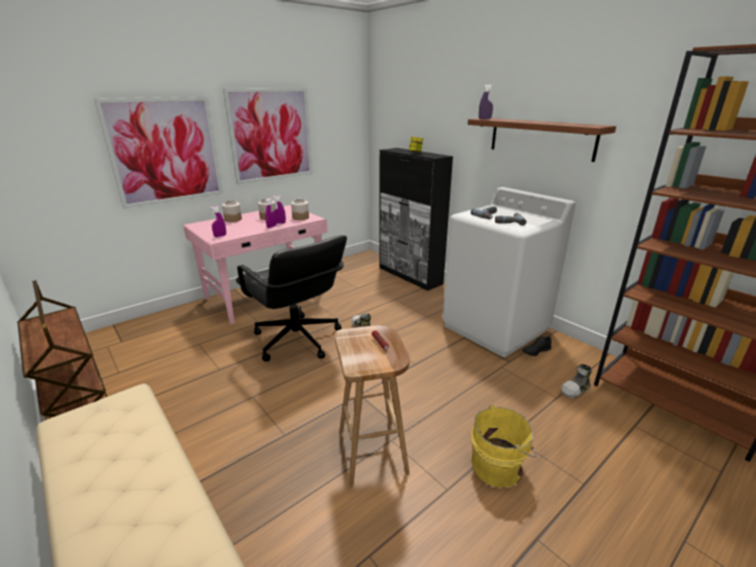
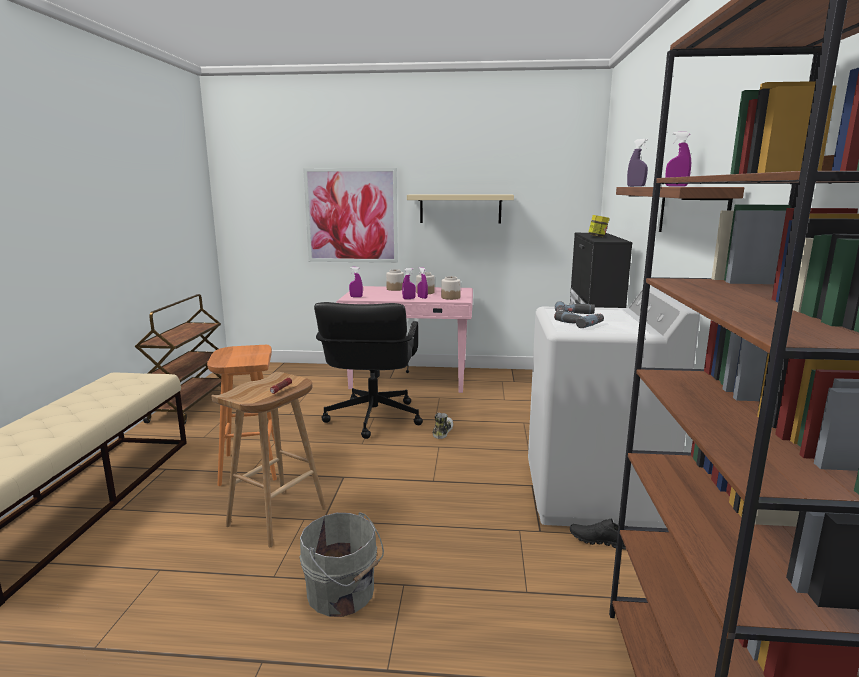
camera: 45 degrees right, 10 degrees down
picture [223,88,312,184] -> beige shelf [407,195,514,224]
yellow bucket [471,405,537,487] -> grey bucket [299,512,384,617]
shoe [561,364,592,399] -> none
none -> orange stool [207,345,277,486]
none -> purple spray bottle [665,132,691,187]

